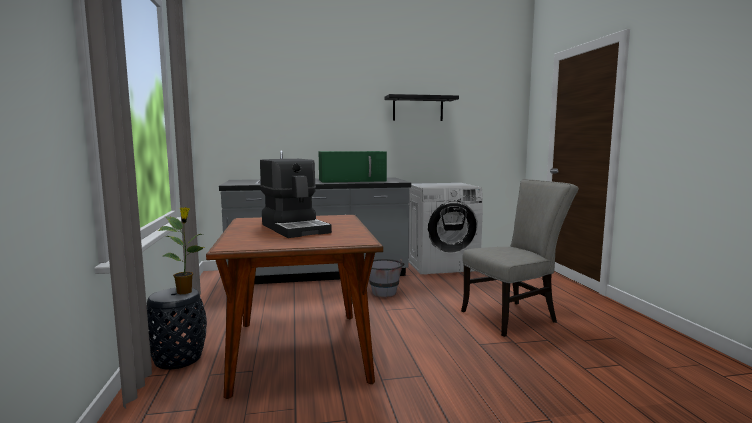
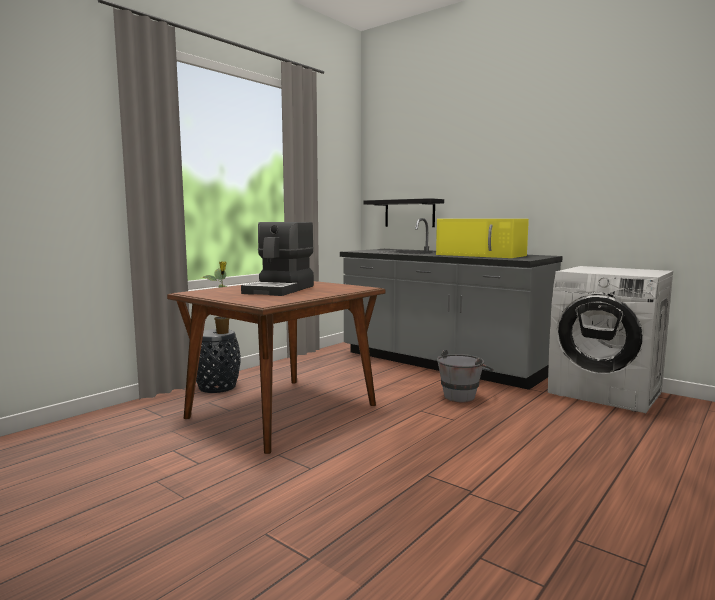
camera: 50 degrees right, 0 degrees up
green microwave [319,151,387,183] -> yellow microwave [436,219,529,258]
black shelf [384,94,459,121] -> black shelf moved to [364,198,444,227]
grey chair [461,179,579,337] -> none

